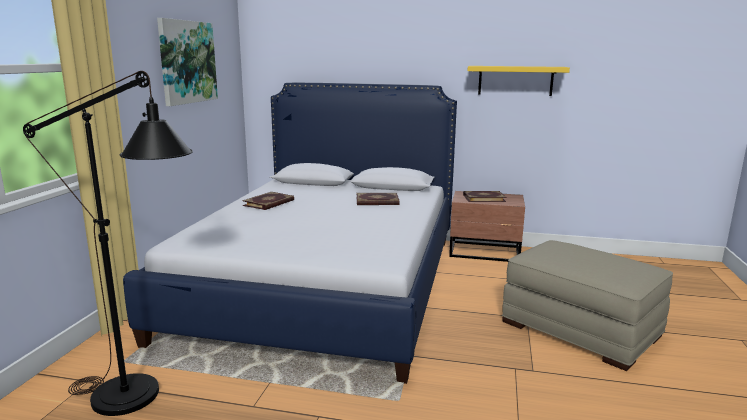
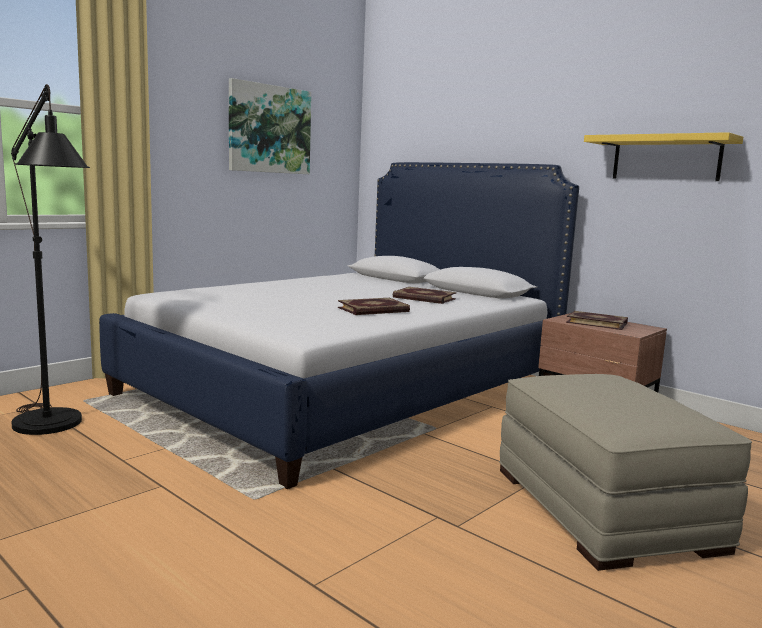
camera: 30 degrees right, 5 degrees down
book [242,192,294,210] -> book moved to [338,298,410,315]

